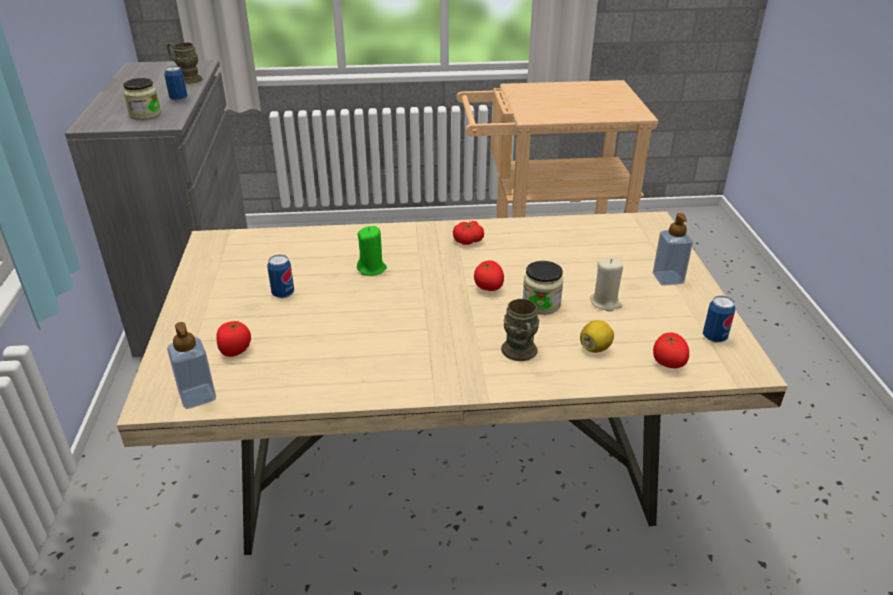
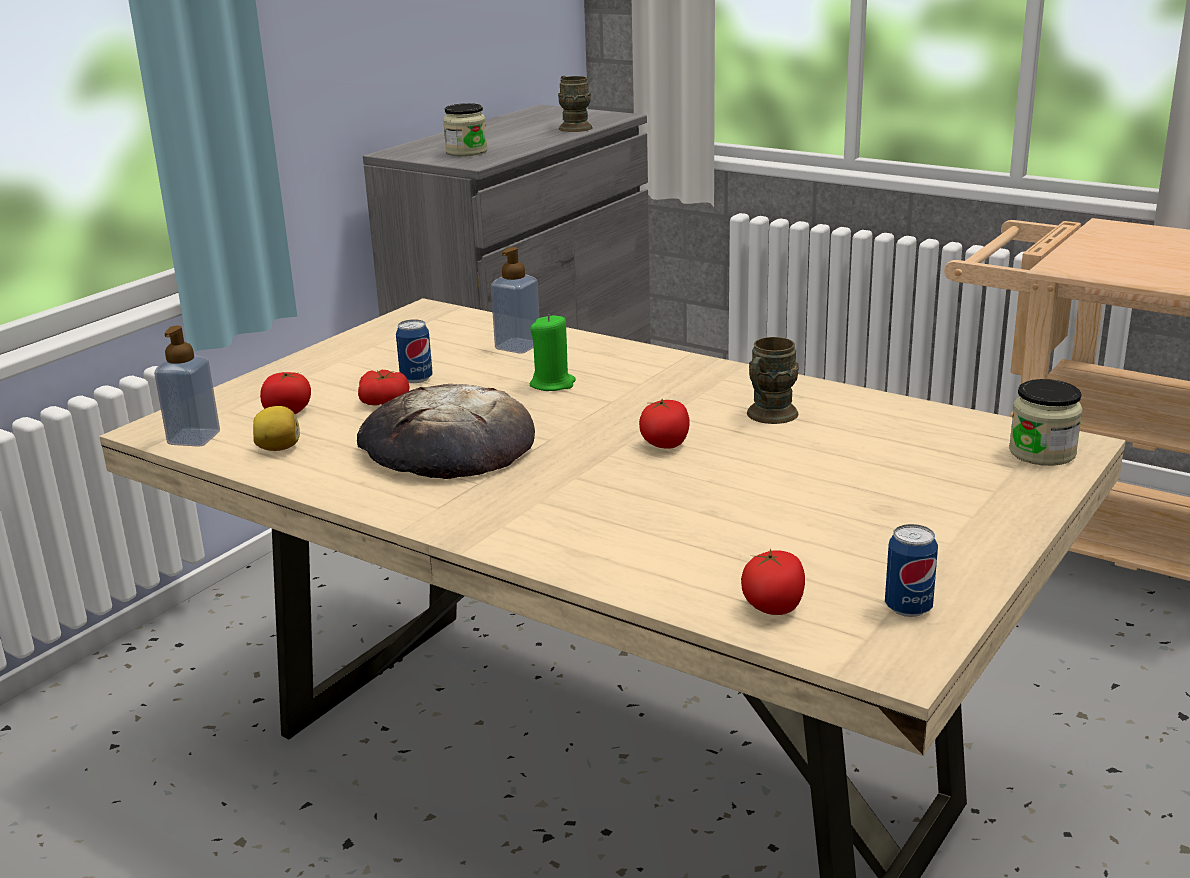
camera: 40 degrees right, 10 degrees down
can [164,66,187,101] -> none
tomato [453,221,484,245] -> tomato moved to [358,370,409,405]
brown mug [501,299,539,361] -> brown mug moved to [747,337,799,424]
jar [523,261,564,315] -> jar moved to [1009,379,1083,466]
lemon [580,320,614,353] -> lemon moved to [253,406,300,451]
beige candle [590,258,623,312] -> none
soap dispenser [653,213,693,286] -> soap dispenser moved to [491,247,539,354]
none -> bread [357,384,535,479]

